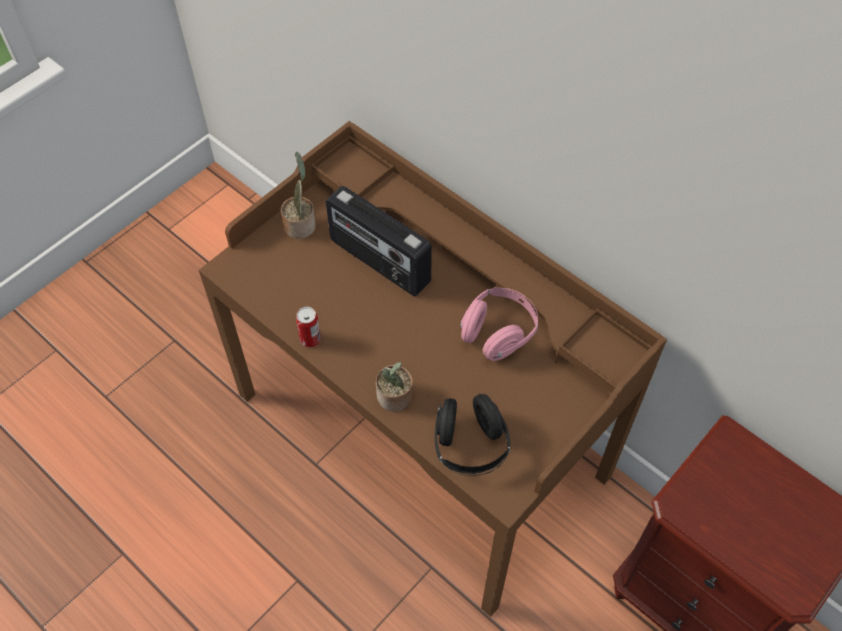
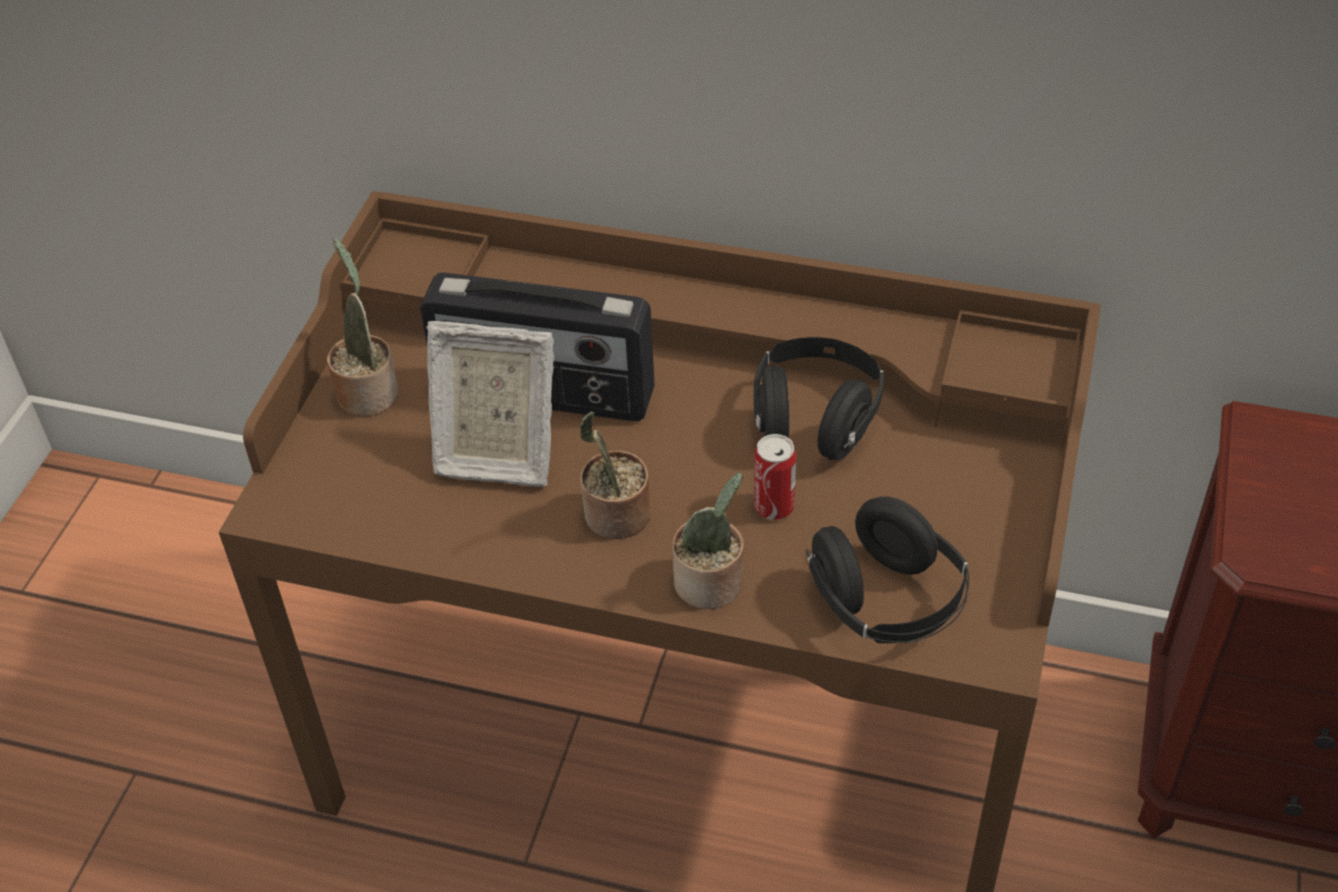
camera: 25 degrees left, 10 degrees down
can [296,307,321,347] -> can moved to [754,434,796,520]
pink headphones [460,287,538,361] -> black headphones [754,337,884,460]
none -> picture frame [426,321,555,487]
none -> potted plant [579,412,651,539]

